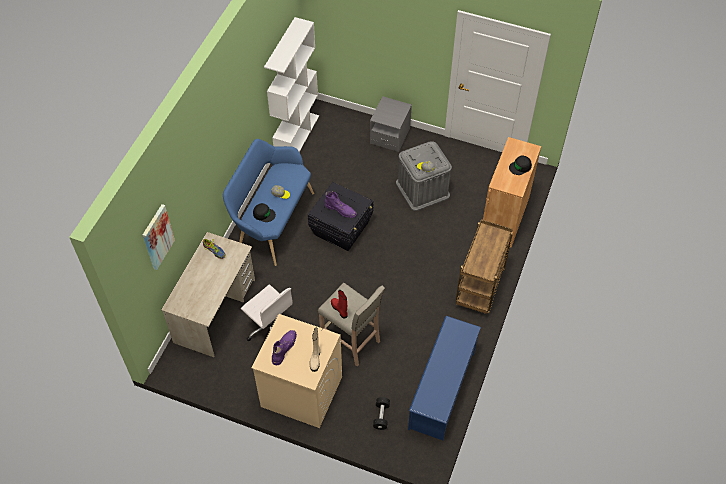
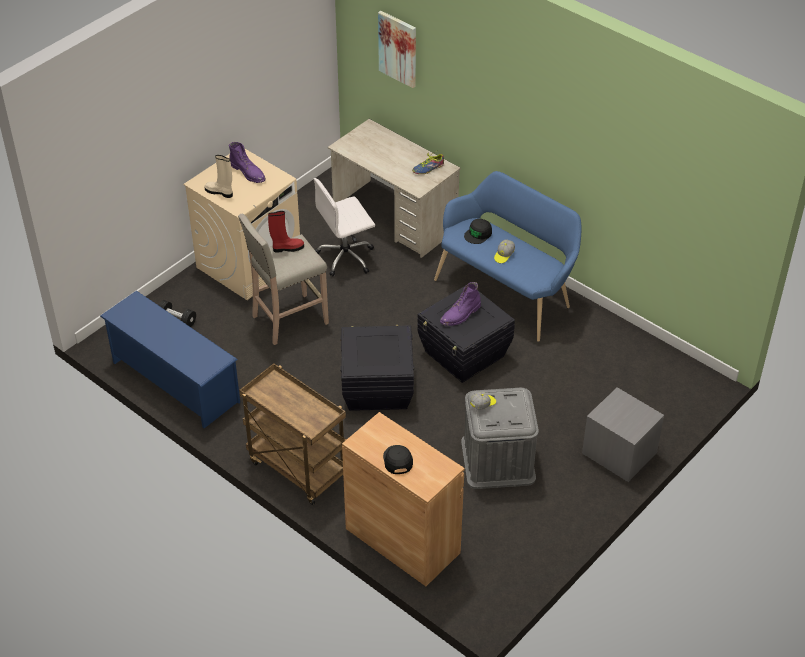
camera: 110 degrees right, 10 degrees down
white bookcase [264,17,319,152] -> none
none -> black storage box [340,325,414,411]

